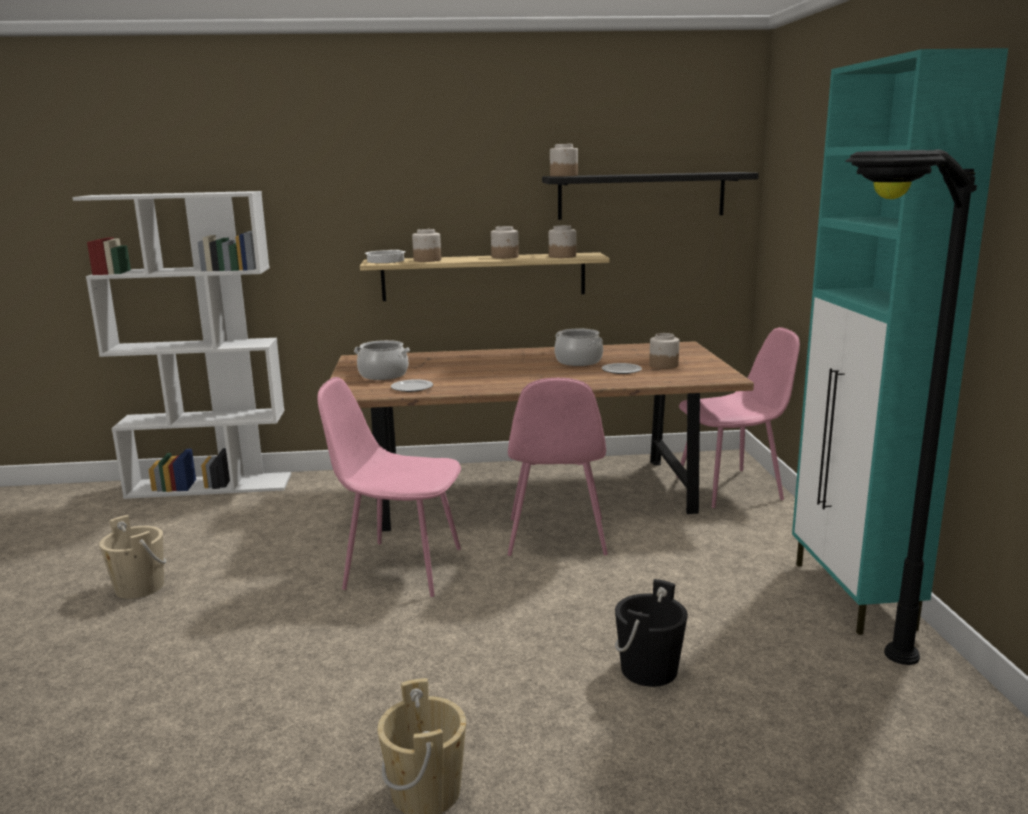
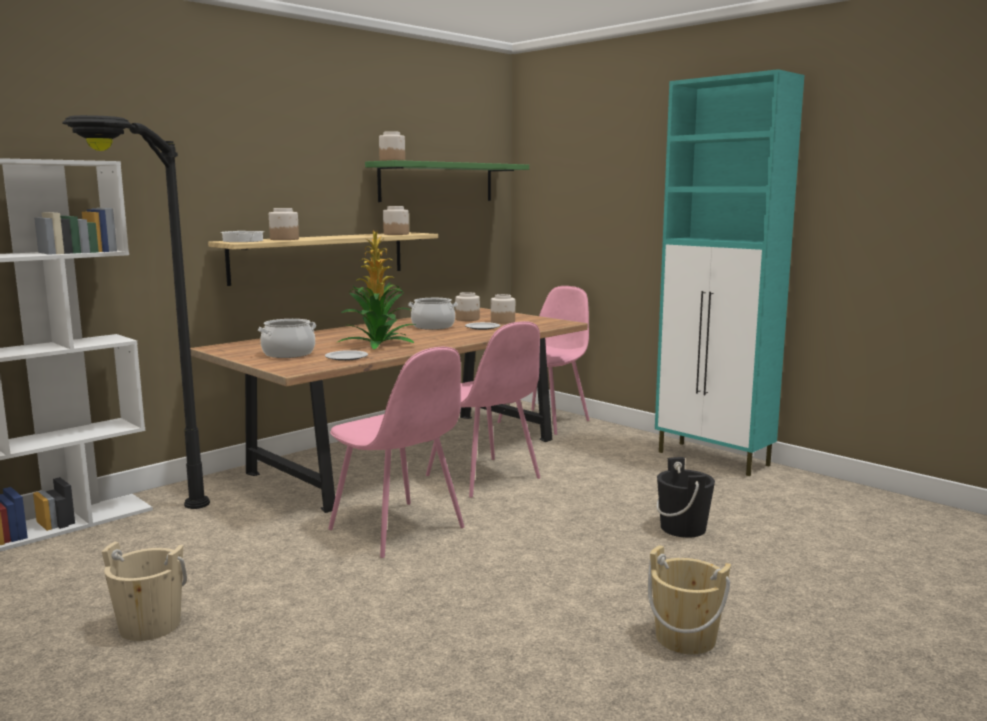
camera: 40 degrees left, 5 degrees down
pink chair [317,377,461,597] -> pink chair turned 105 degrees counterclockwise [328,347,464,558]
jar [491,226,519,259] -> jar moved to [455,292,480,321]
black shelf [542,172,759,220] -> green shelf [365,160,529,202]
black floor lamp [845,149,977,665] -> black floor lamp moved to [62,115,210,509]
none -> potted plant [338,230,417,349]

